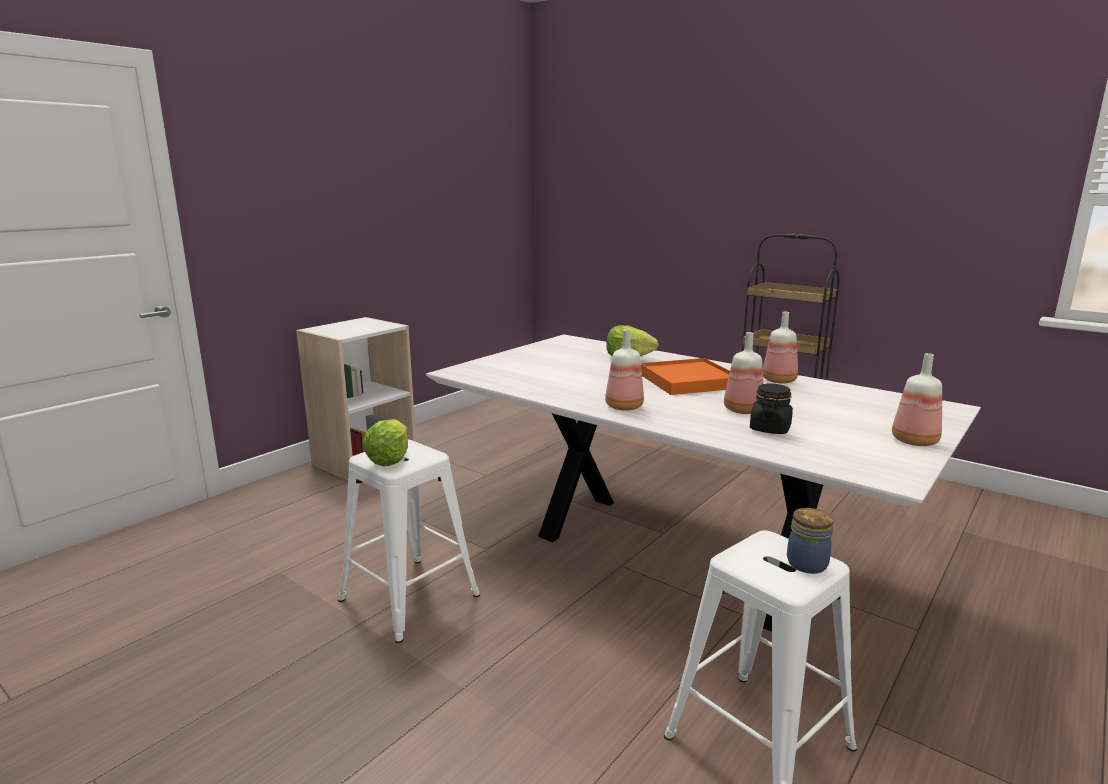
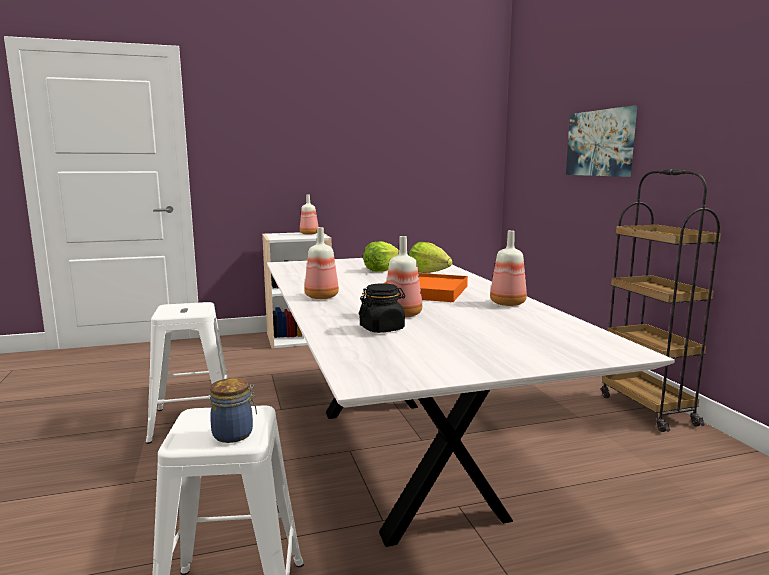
camera: 35 degrees right, 5 degrees down
lettuce [362,419,408,466] -> lettuce moved to [363,241,399,272]
bottle [892,353,942,446] -> bottle moved to [300,195,319,235]
none -> picture [566,106,637,177]

